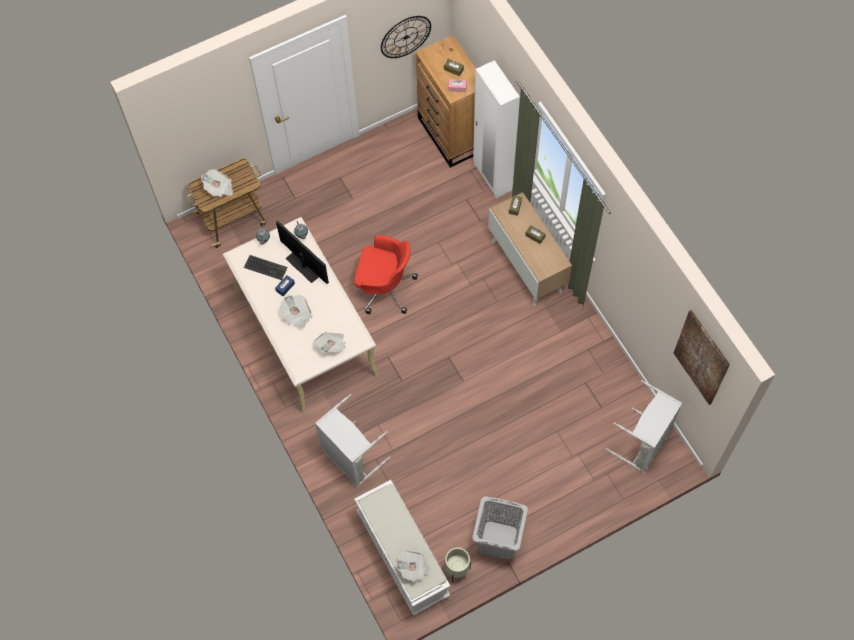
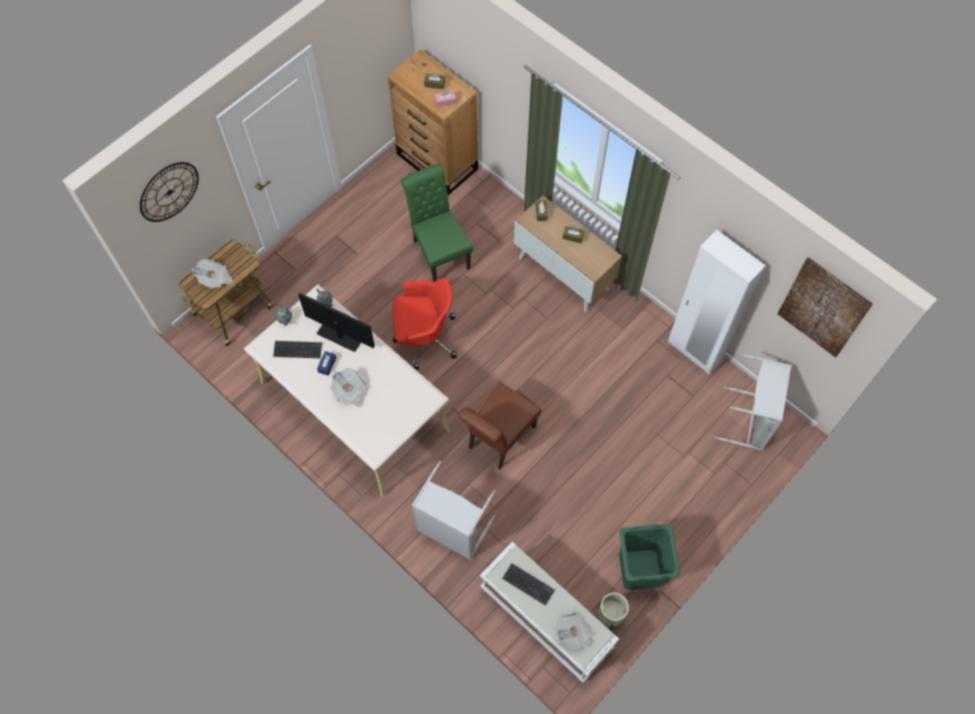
camera: 20 degrees left, 0 degrees up
newspaper [314,332,346,353] -> none
wall clock [381,16,431,58] -> wall clock moved to [140,162,199,222]
grey laundry basket [472,496,528,559] -> green laundry basket [619,524,680,590]
white wardrobe [473,60,520,198] -> white wardrobe moved to [668,230,765,374]
none -> green chair [401,164,473,282]
none -> brown chair [458,382,541,469]
none -> keyboard [502,563,555,606]

